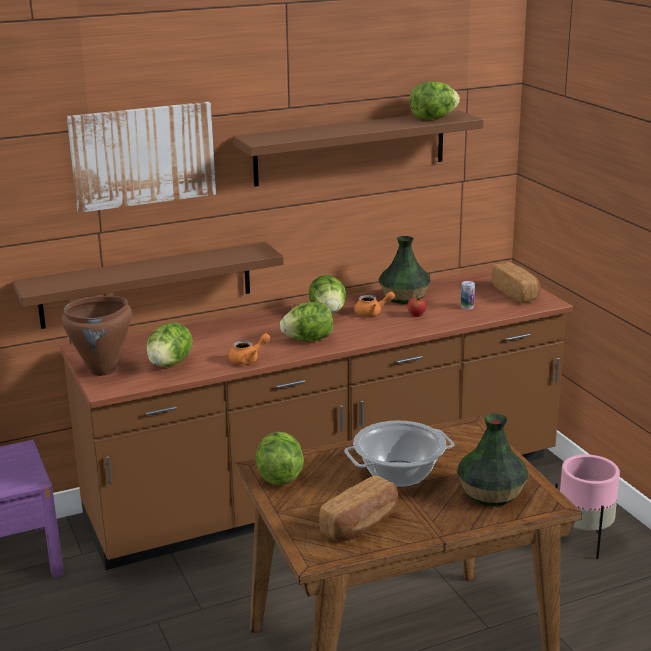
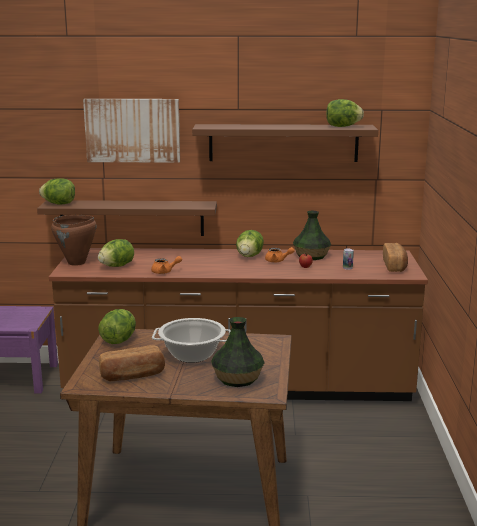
camera: 25 degrees right, 5 degrees down
lettuce [280,302,333,342] -> lettuce moved to [39,178,75,205]
pink planter [555,454,620,559] -> none

